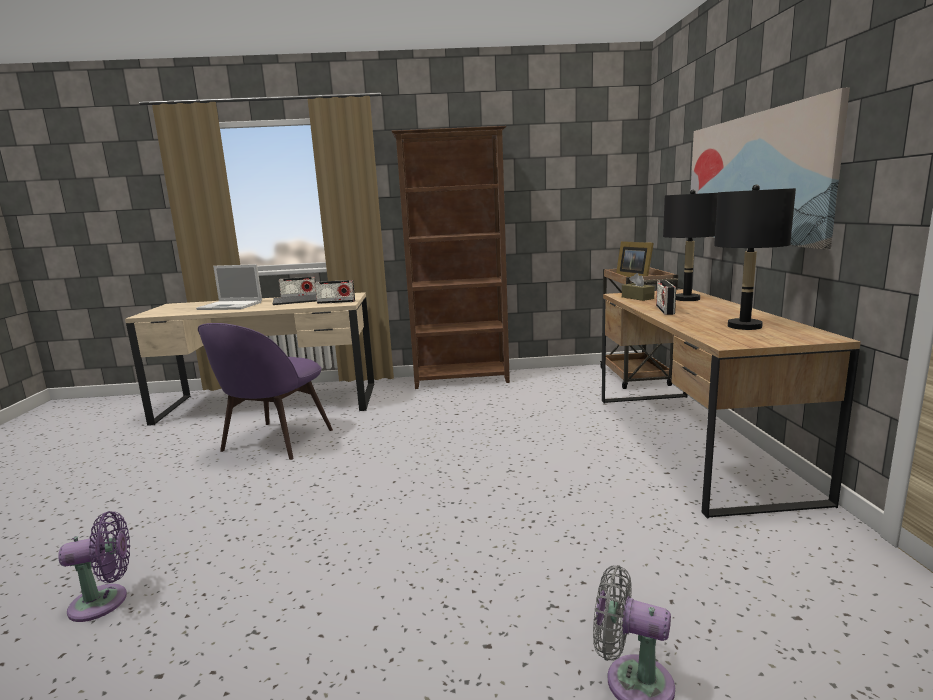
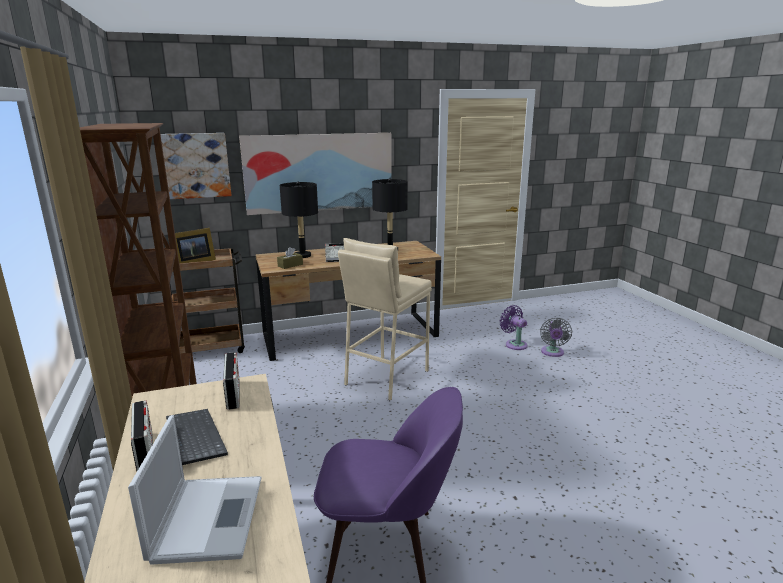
camera: 105 degrees left, 5 degrees up
purple fan [58,511,130,622] -> purple fan moved to [500,305,528,350]
none -> picture [160,133,231,199]
none -> beige stool [338,238,432,401]

